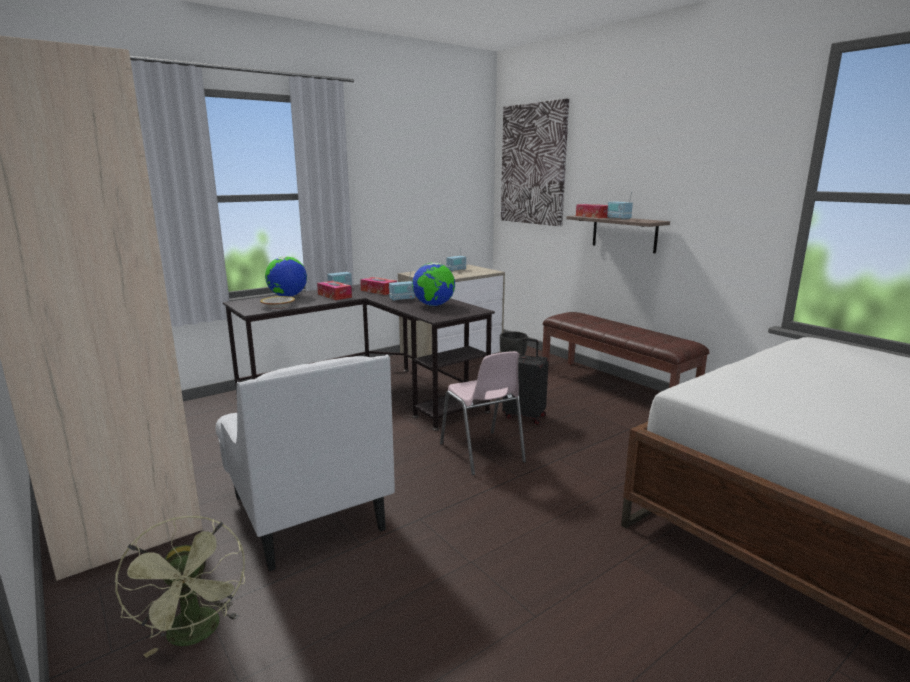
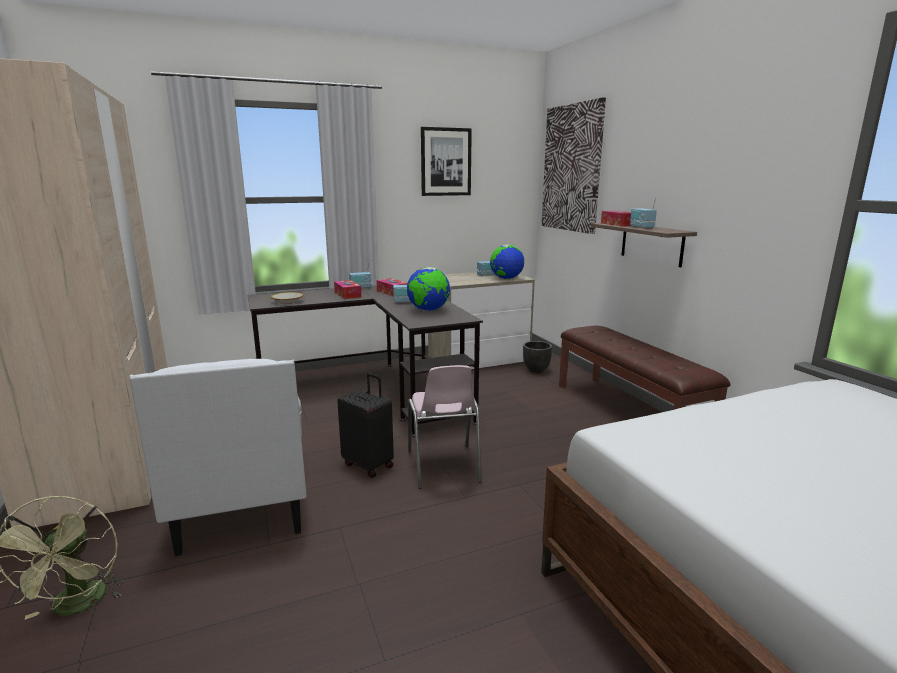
camera: 15 degrees right, 0 degrees up
globe [265,256,307,297] -> globe moved to [490,245,524,279]
black suitcase [502,338,549,425] -> black suitcase moved to [337,373,394,478]
none -> picture [421,127,472,196]

